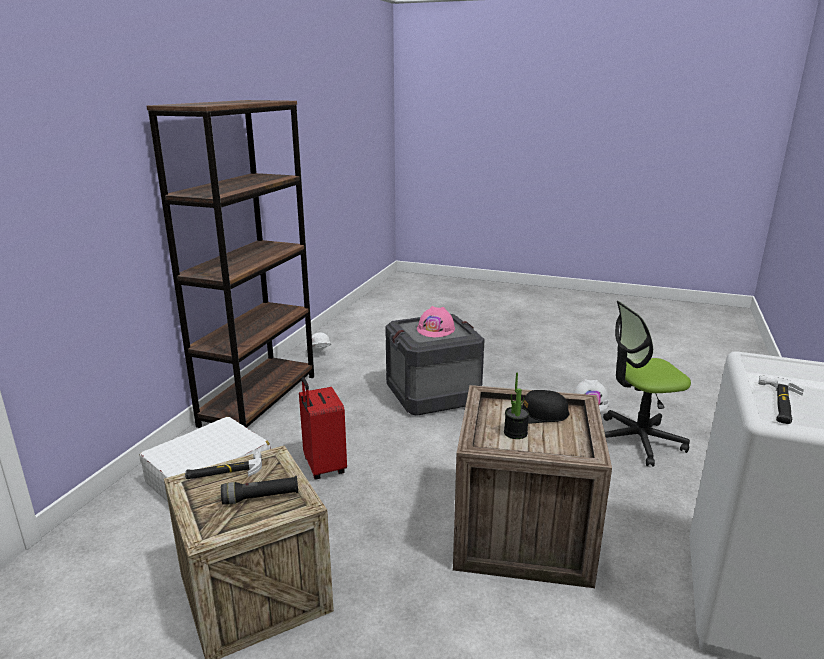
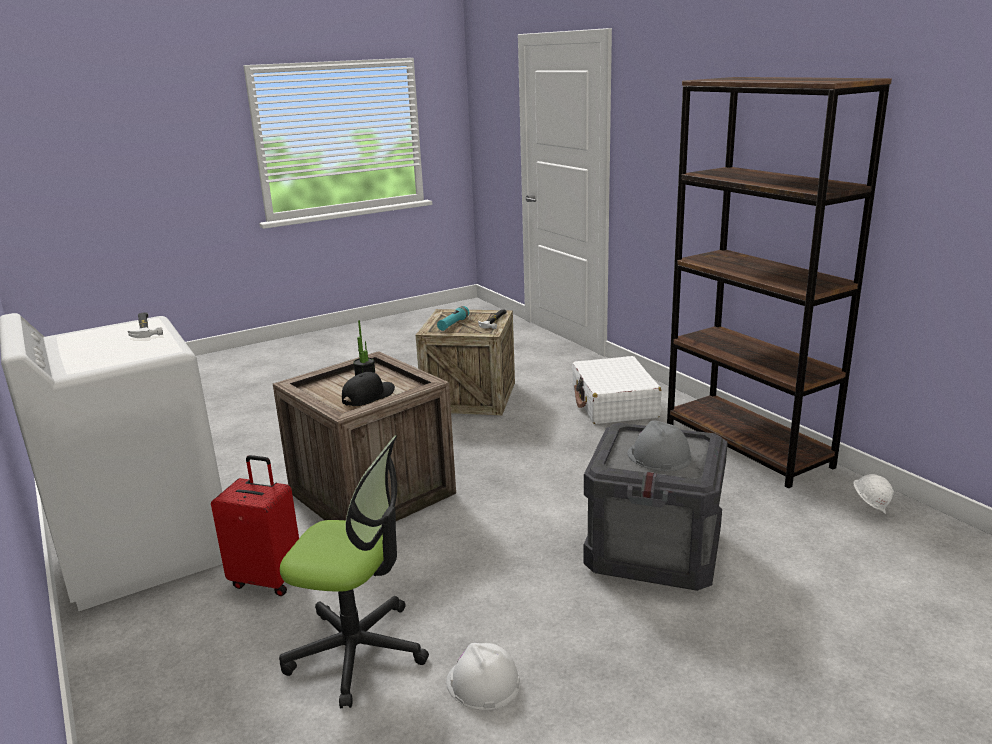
camera: 130 degrees right, 0 degrees up
black flashlight [221,476,298,504] -> turquoise flashlight [437,306,469,331]
red suitcase [299,377,347,480] -> red suitcase moved to [211,455,299,596]
pink hard hat [417,306,455,337] -> grey hard hat [627,420,692,471]
office chair [603,301,691,467] -> office chair turned 75 degrees clockwise [279,435,429,708]

